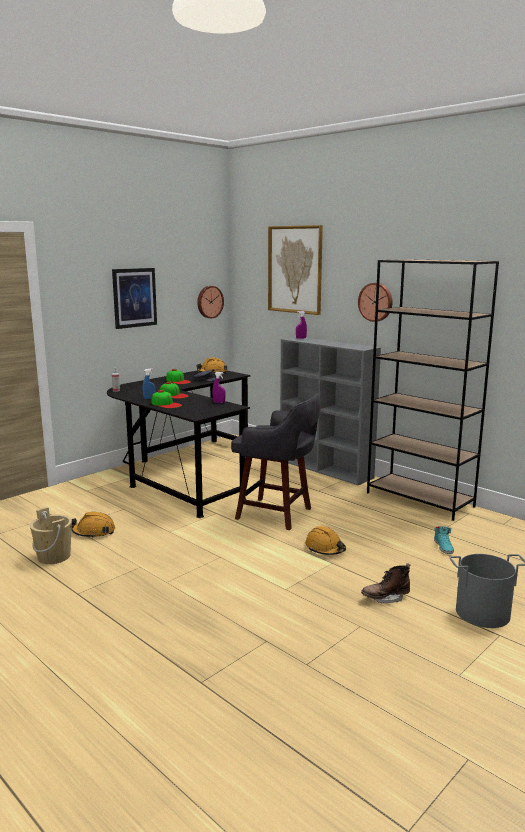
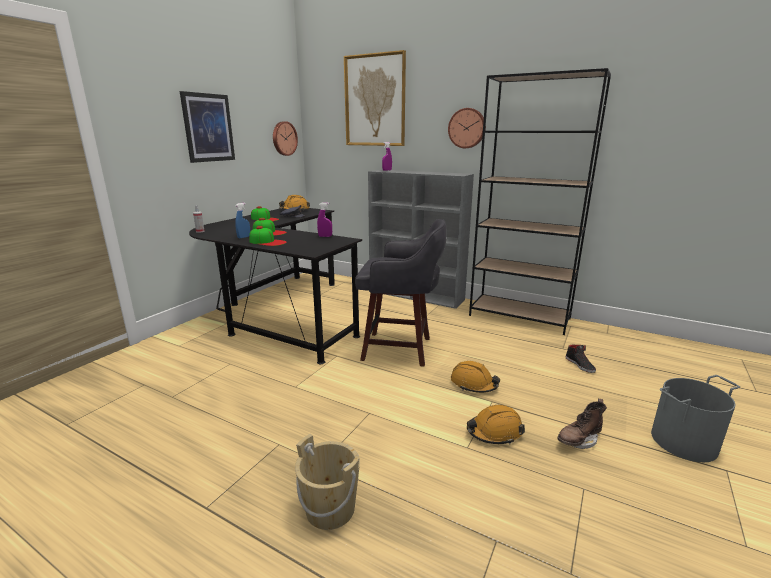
camera: 15 degrees left, 5 degrees up
beige bucket [30,507,72,564] -> beige bucket moved to [295,434,360,530]
orange hard hat [71,512,115,538] -> orange hard hat moved to [467,405,525,445]
turquoise shoe [434,526,454,554] -> black shoe [566,345,596,373]

